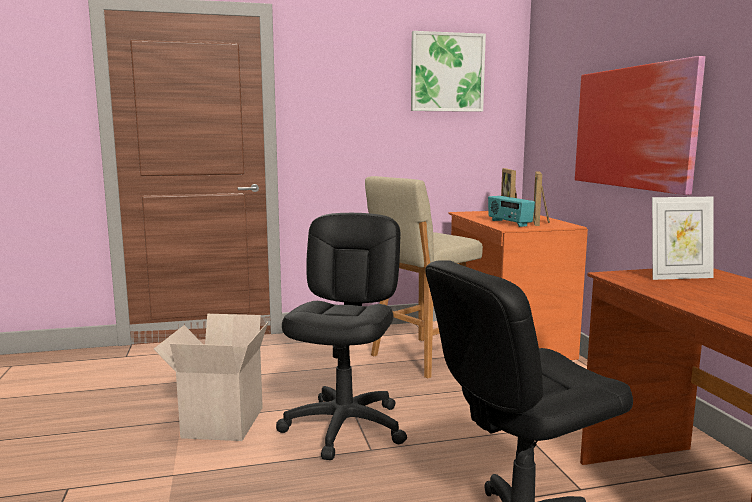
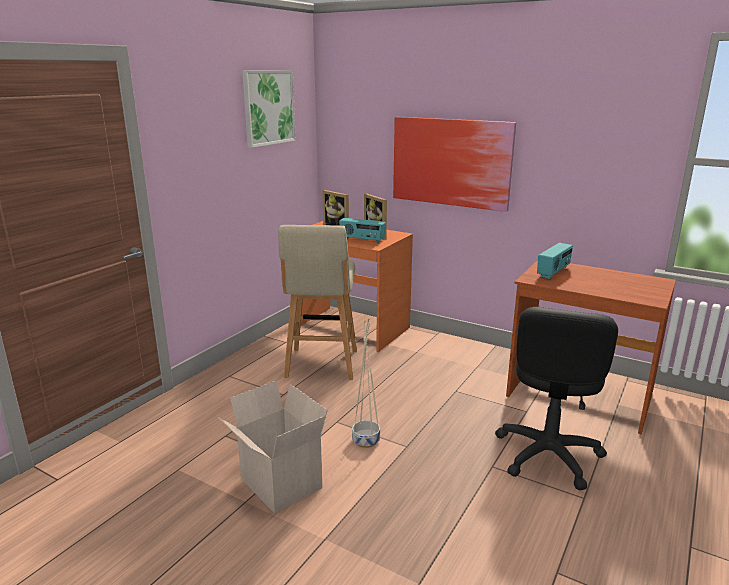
camera: 45 degrees left, 10 degrees up
black office chair [276,213,407,460] -> beige planter [352,318,380,448]
picture frame [652,197,714,280] -> radio [537,243,573,279]

